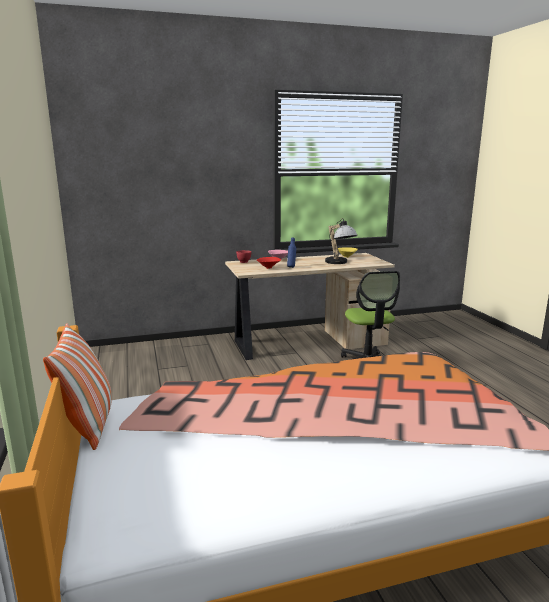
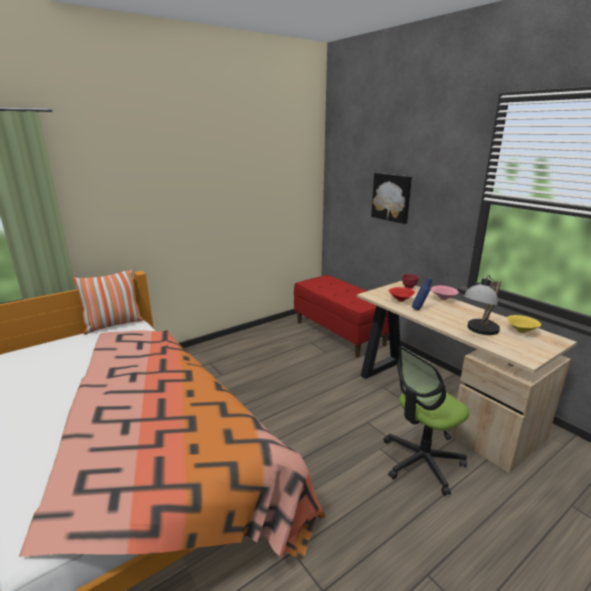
camera: 70 degrees right, 5 degrees up
none -> red bench [294,275,389,358]
none -> picture [371,173,412,224]

